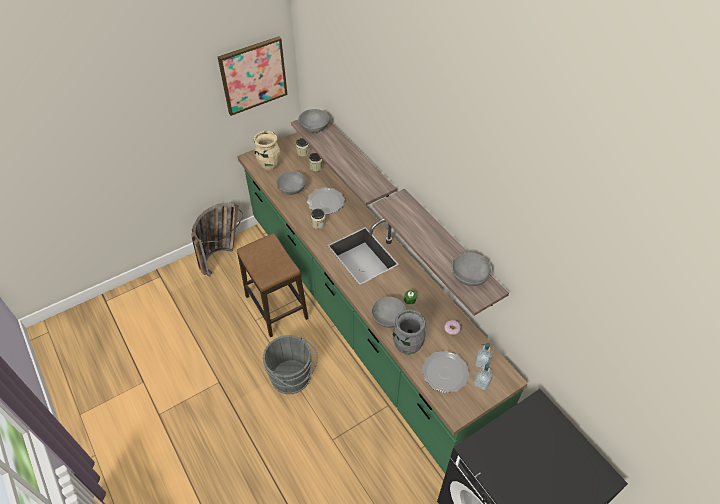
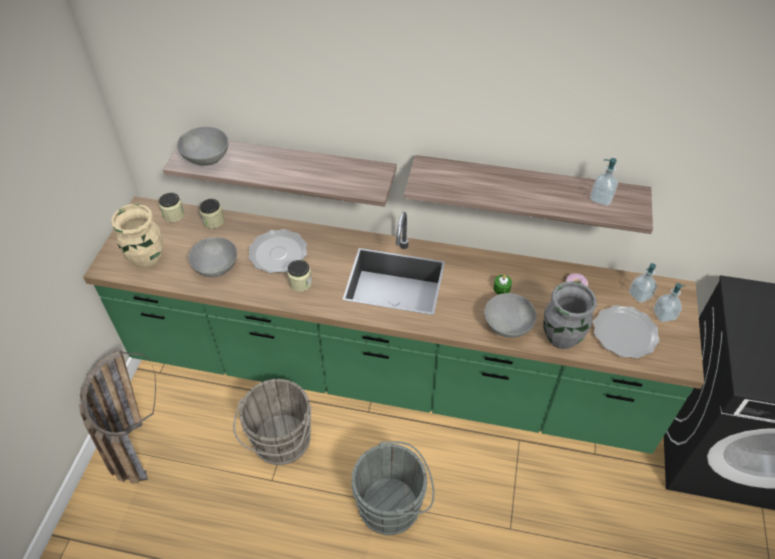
camera: 45 degrees left, 0 degrees up
picture [218,36,288,116] -> none
stool [237,233,309,338] -> grey bucket [233,379,312,465]
grey bowl [452,252,492,286] -> soap dispenser [590,158,618,206]

